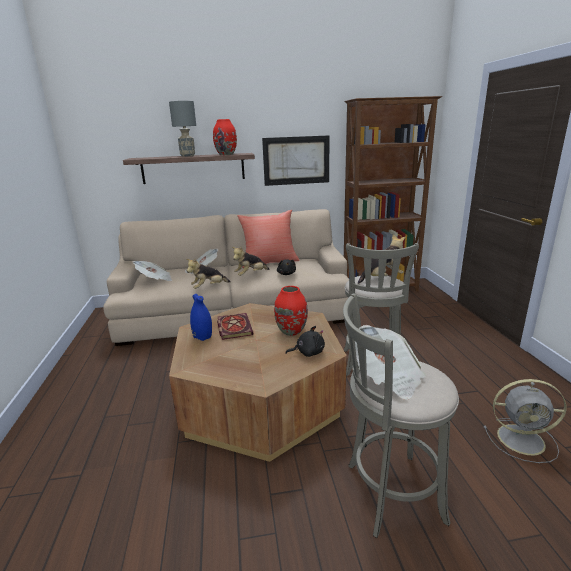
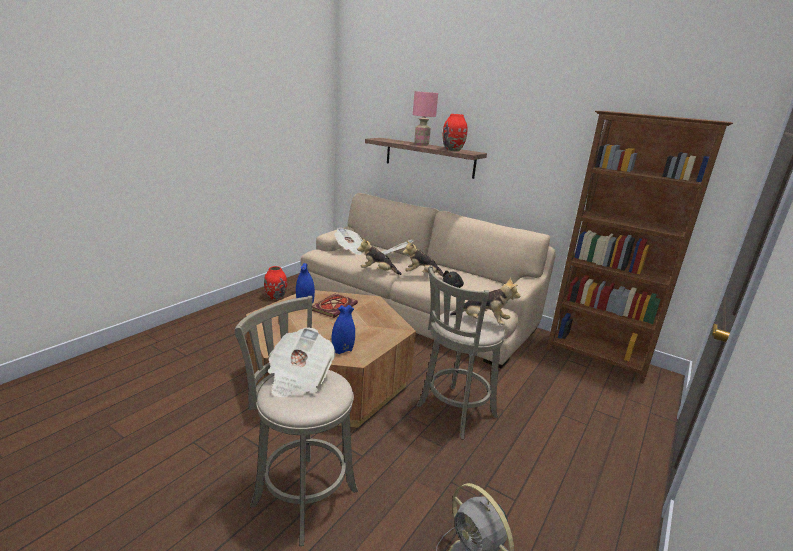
camera: 40 degrees right, 0 degrees up
grey table lamp [169,101,196,157] -> pink table lamp [413,91,438,146]
red pillow [237,210,299,268] -> none
picture [262,135,330,186] -> none
red vase [274,286,308,336] -> red vase moved to [264,266,287,300]
black plush toy [285,326,325,357] -> blue vase [331,305,355,354]

